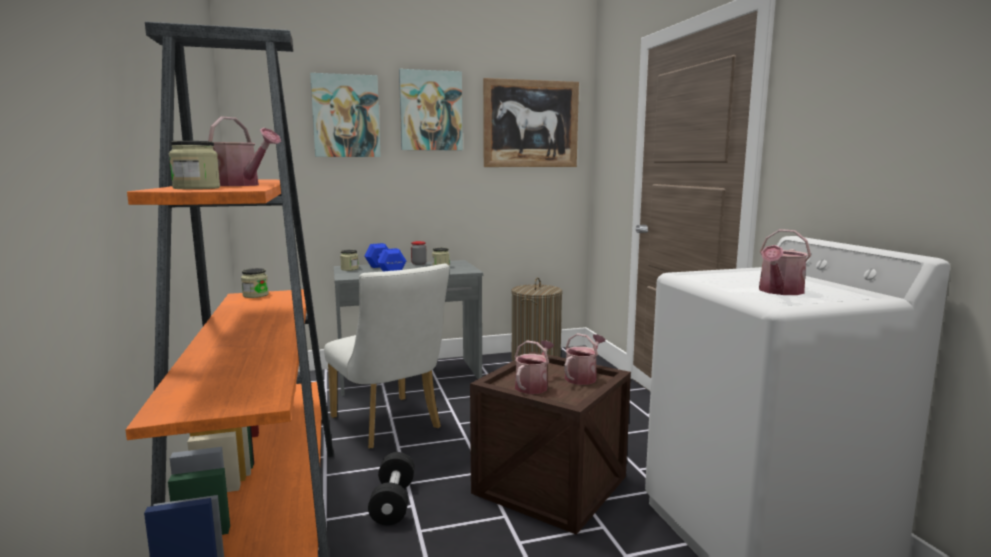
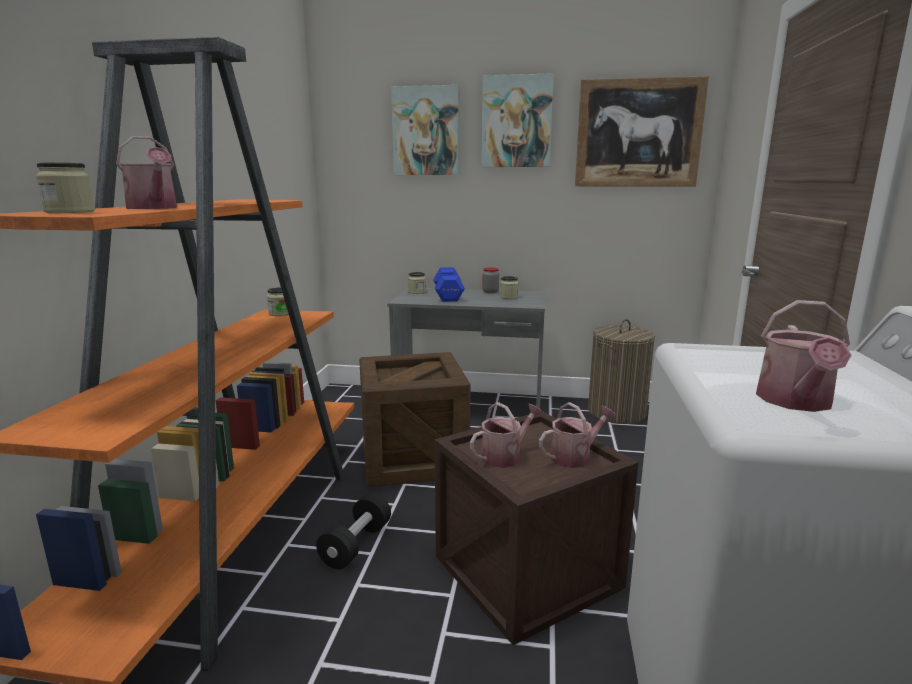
camera: 25 degrees right, 5 degrees up
white chair [324,264,449,449] -> crate [359,352,471,487]
watering can [759,229,811,295] -> watering can turned 45 degrees counterclockwise [756,300,851,412]

